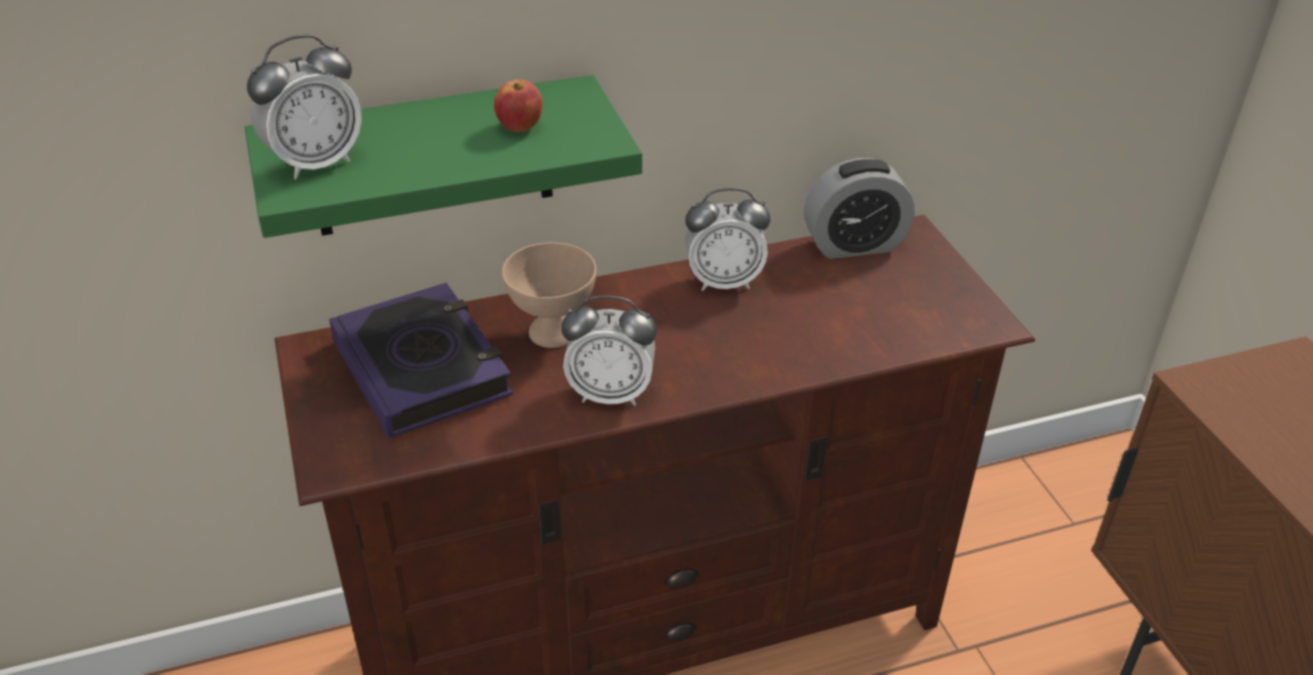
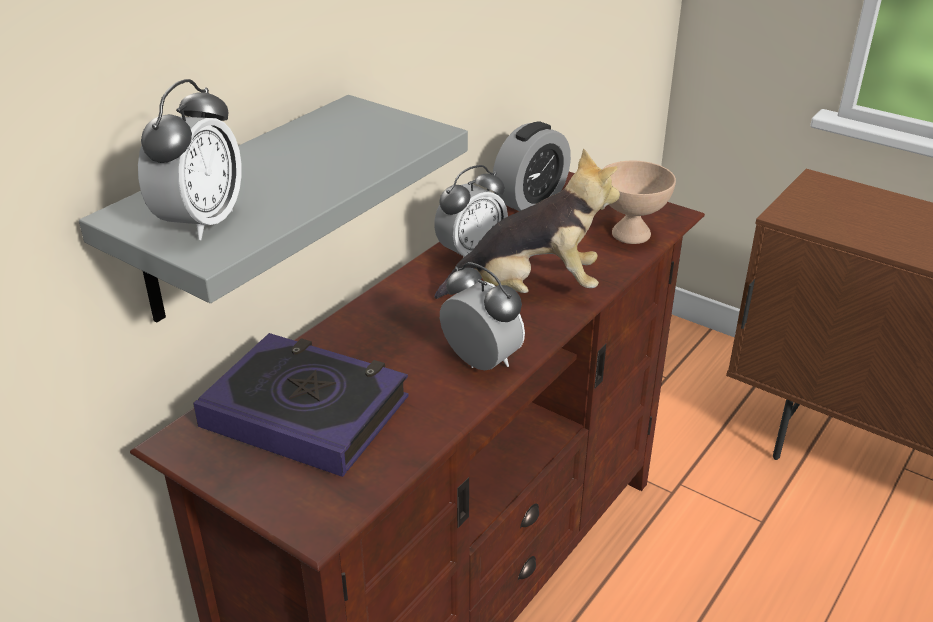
camera: 35 degrees left, 5 degrees down
green shelf [245,75,642,238] -> grey shelf [79,95,468,323]
apple [494,80,543,132] -> none
beige bowl [502,242,597,348] -> beige bowl moved to [602,160,676,244]
alarm clock [561,296,657,406] -> alarm clock turned 105 degrees counterclockwise [440,262,525,370]
none -> plush toy [434,148,620,299]

